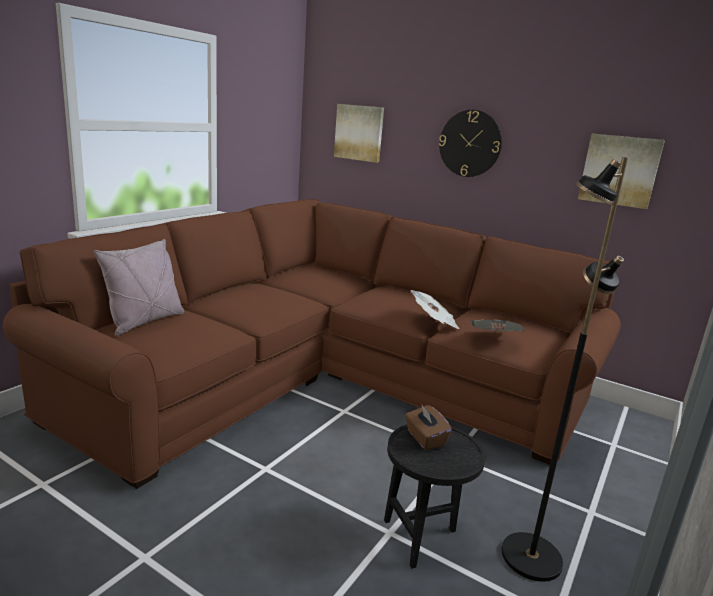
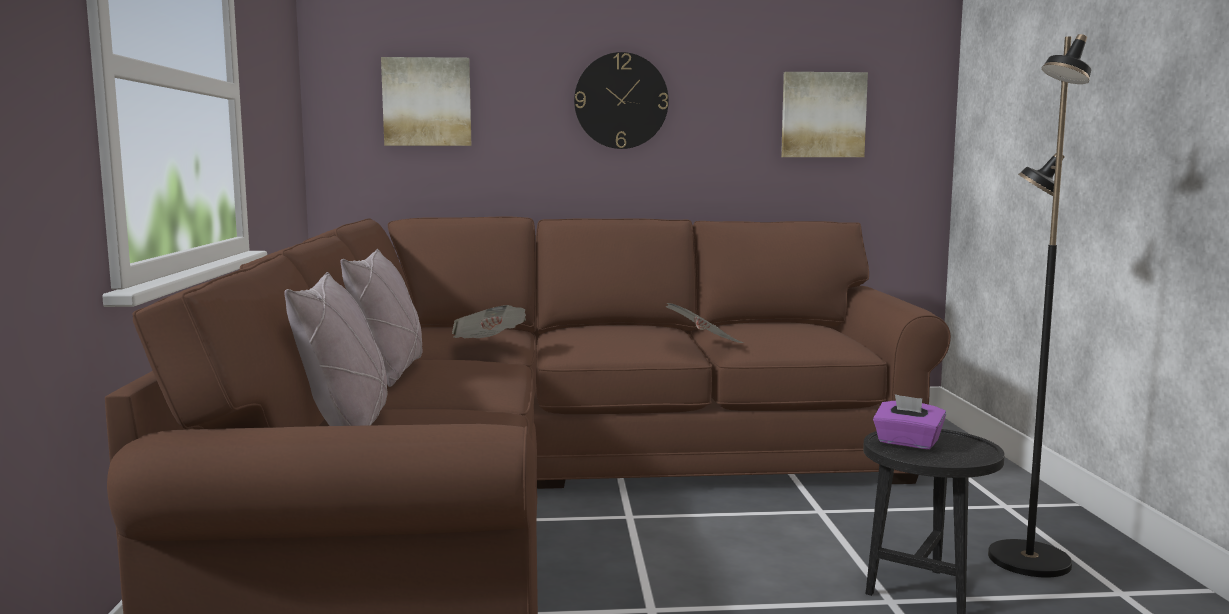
camera: 35 degrees left, 10 degrees down
brown tissue box [405,404,452,450] -> purple tissue box [873,394,946,449]
newspaper [470,320,524,332] -> newspaper moved to [452,305,526,338]
none -> purple pillow [340,249,423,387]

